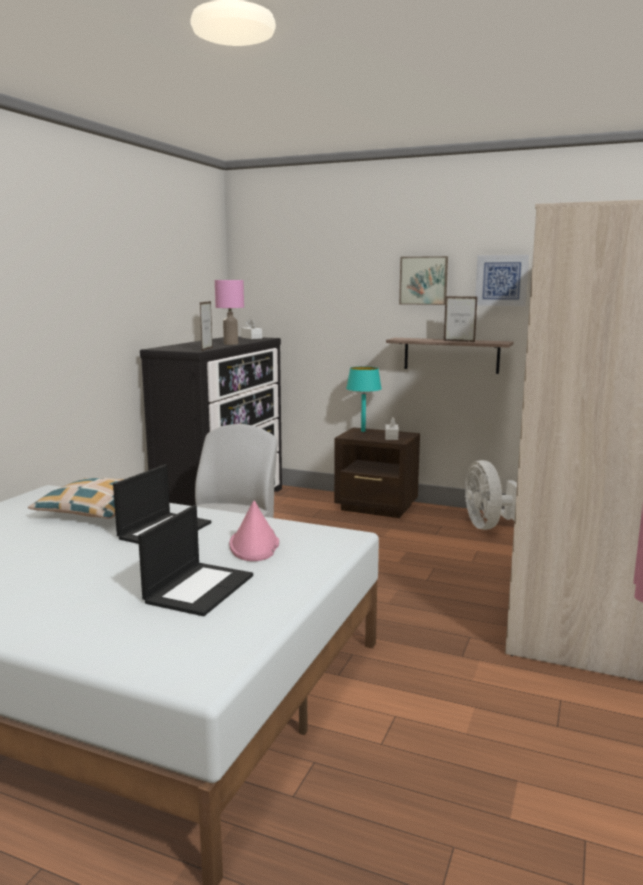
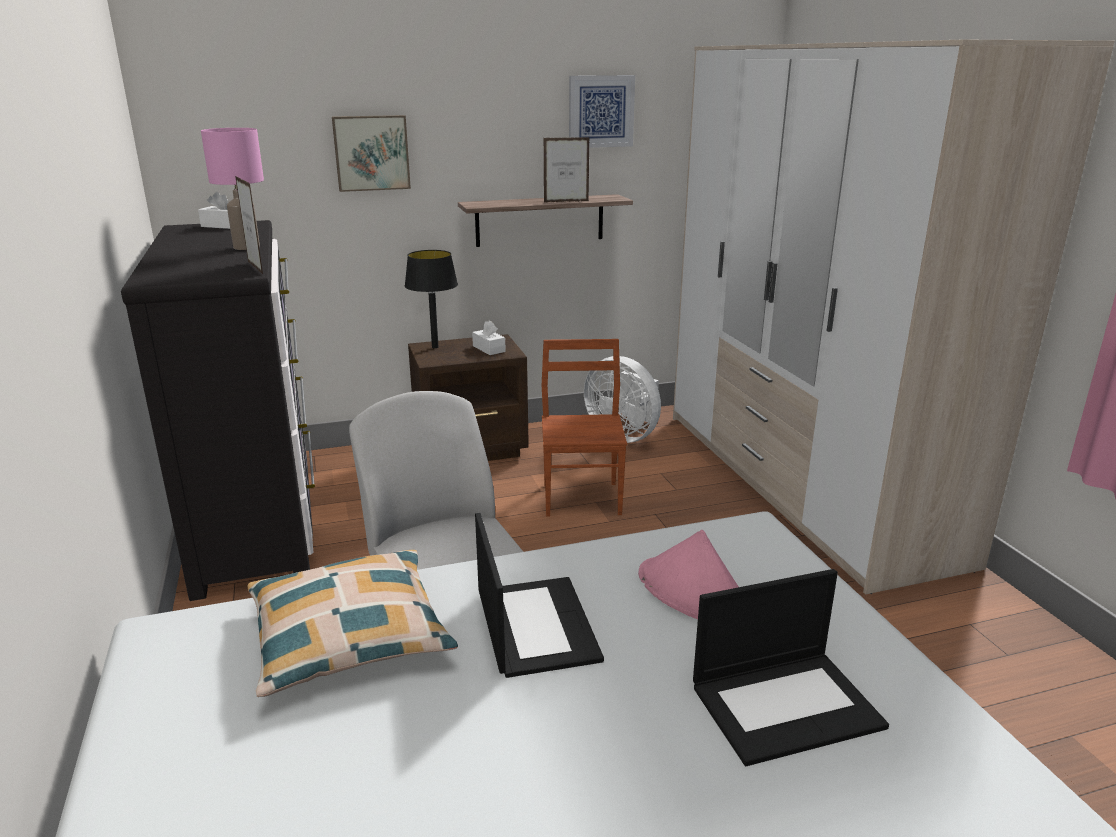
camera: 40 degrees left, 10 degrees up
laptop [138,505,253,616] -> laptop turned 90 degrees clockwise [693,569,889,766]
turquoise table lamp [346,366,382,432] -> black table lamp [404,250,458,348]
picture [399,256,448,305] -> picture moved to [332,115,411,192]
none -> brown chair [542,339,627,517]

